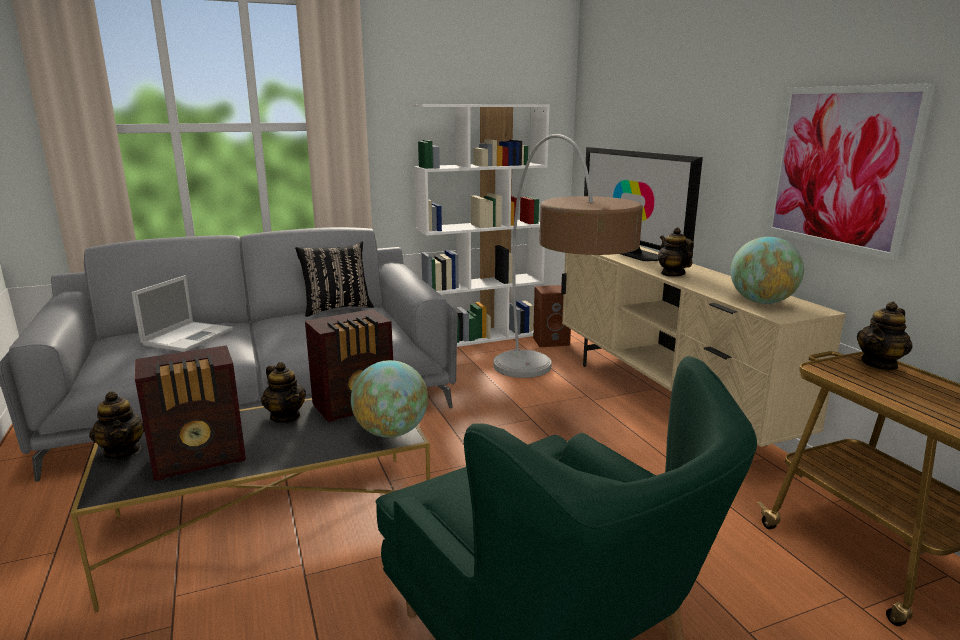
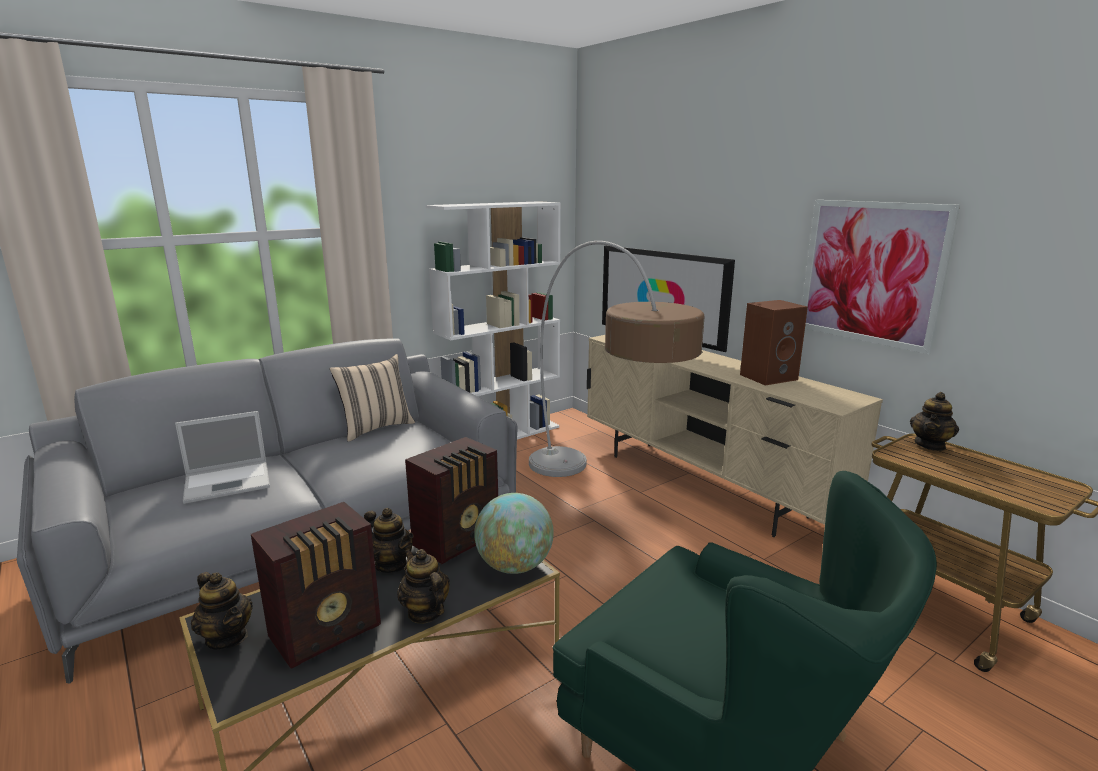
camera: 15 degrees left, 0 degrees up
laptop [132,275,233,352] -> laptop turned 60 degrees clockwise [175,411,270,504]
black pillow [295,241,374,317] -> beige pillow [329,354,415,442]
brown speaker [533,285,571,347] -> brown speaker moved to [740,300,808,385]
teapot [658,228,694,277] -> teapot moved to [397,549,450,624]
globe [731,237,804,304] -> none

